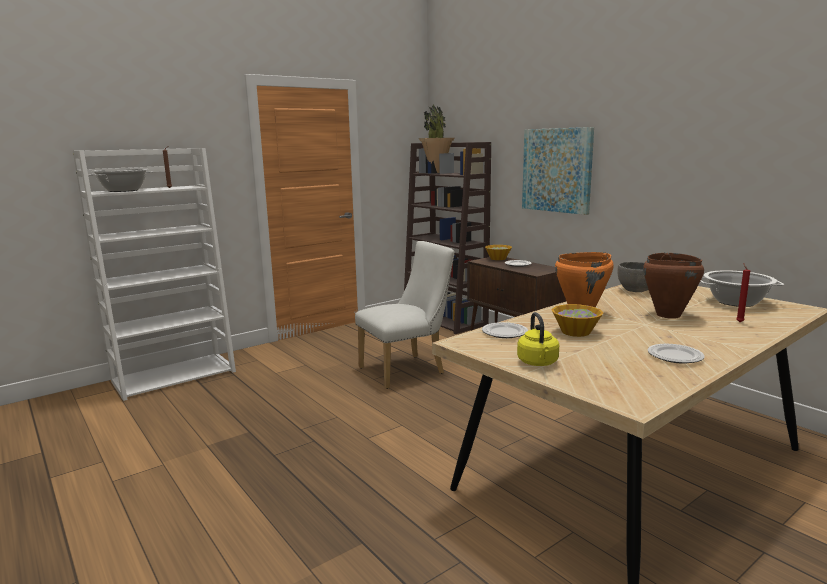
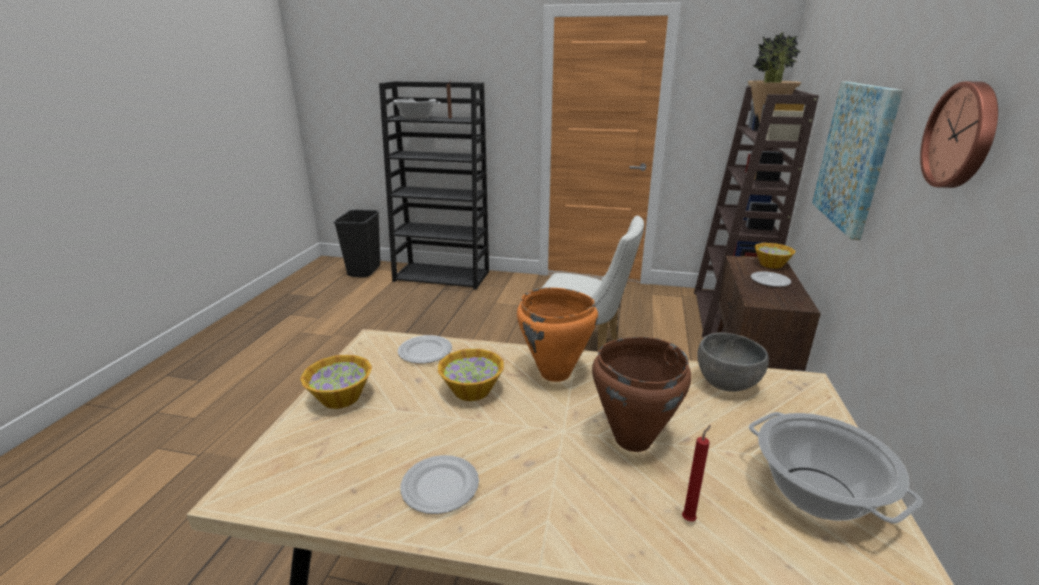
camera: 50 degrees right, 10 degrees up
white bookcase [73,148,236,401] -> black bookcase [379,81,489,290]
yellow kettle [517,312,559,366] -> bowl [300,355,372,409]
none -> black trash can [333,210,380,277]
none -> wall clock [920,81,998,188]

